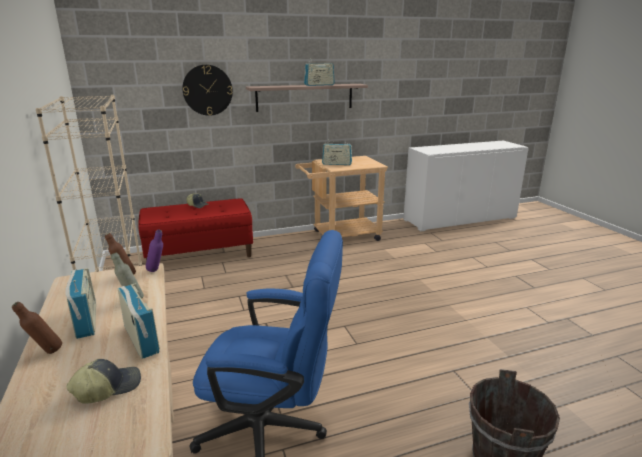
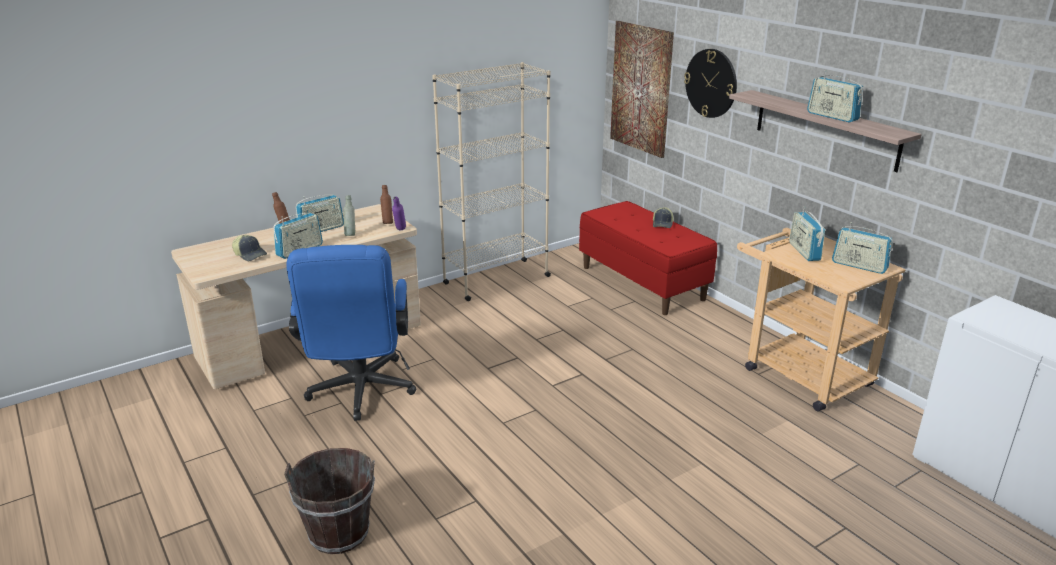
camera: 75 degrees right, 5 degrees up
none -> picture [610,21,674,158]
none -> radio [832,222,893,274]

